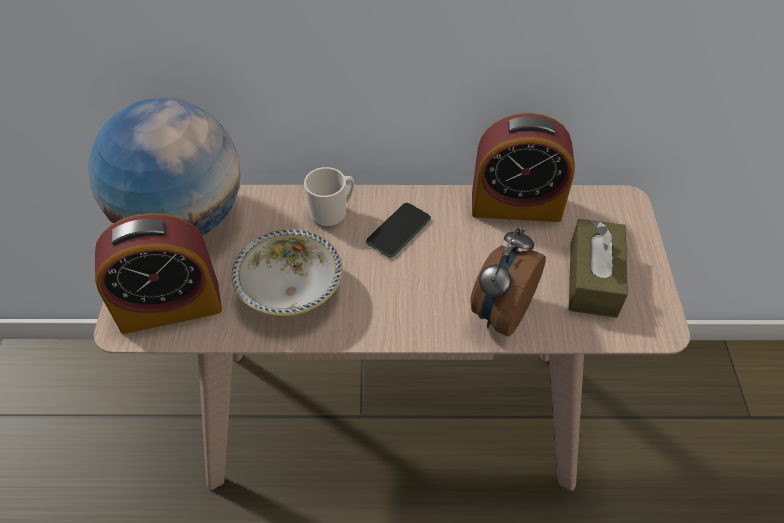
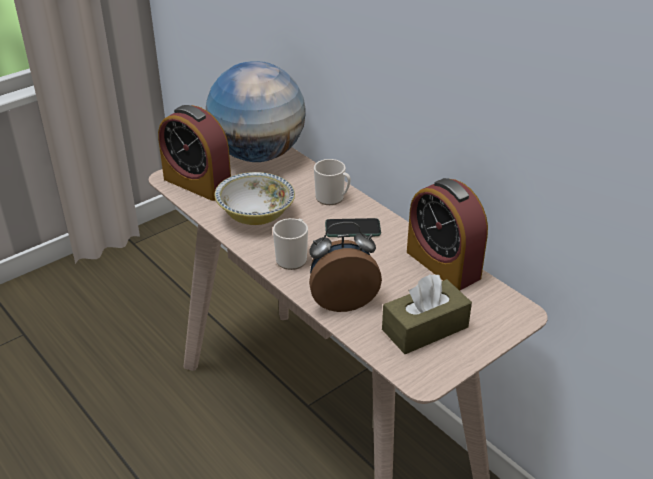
camera: 50 degrees right, 15 degrees down
none -> mug [273,218,308,270]

